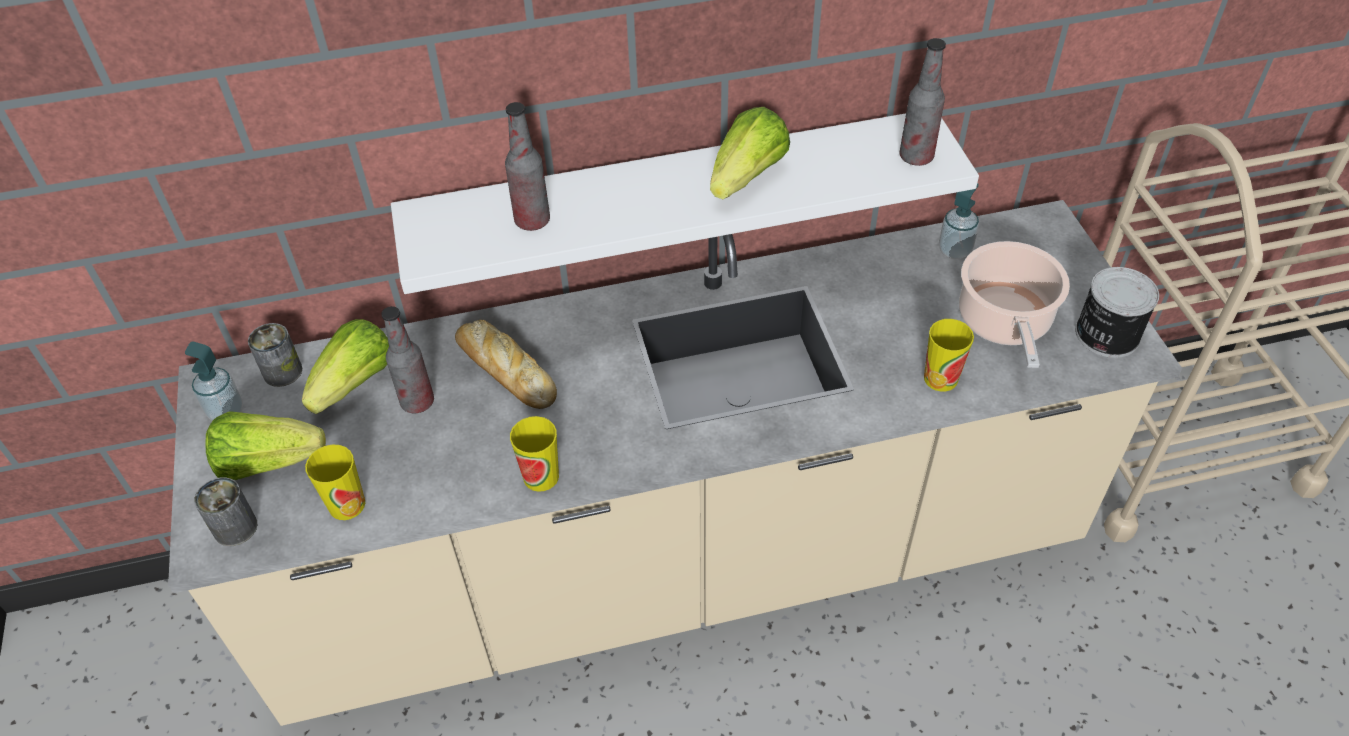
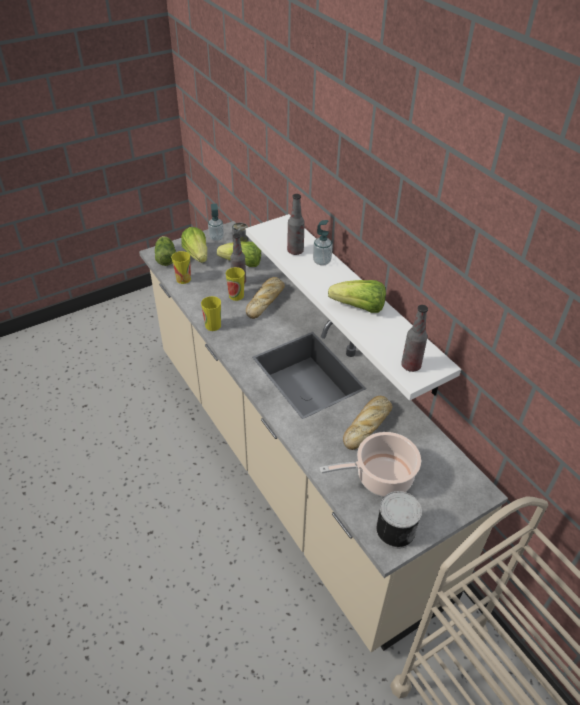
camera: 70 degrees right, 5 degrees down
can [194,477,257,546] -> lettuce [155,236,176,266]
cup [924,319,974,392] -> cup moved to [226,267,245,301]
soap dispenser [939,183,979,259] -> soap dispenser moved to [313,220,333,266]
none -> bread [343,396,392,450]

